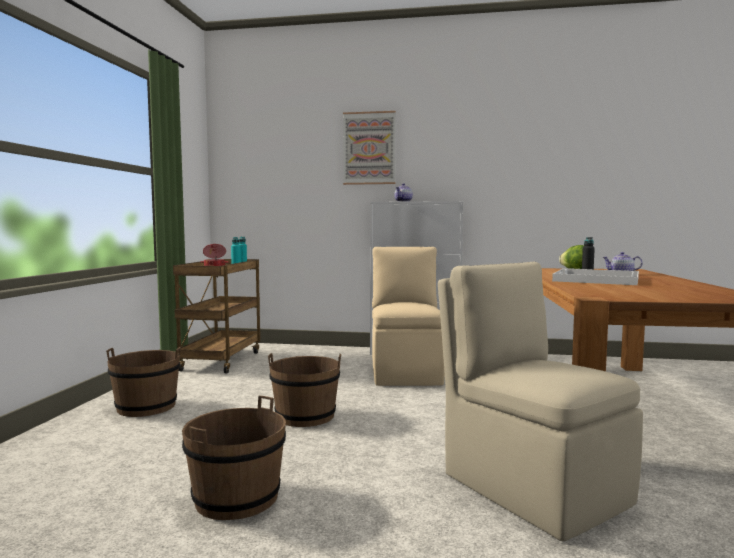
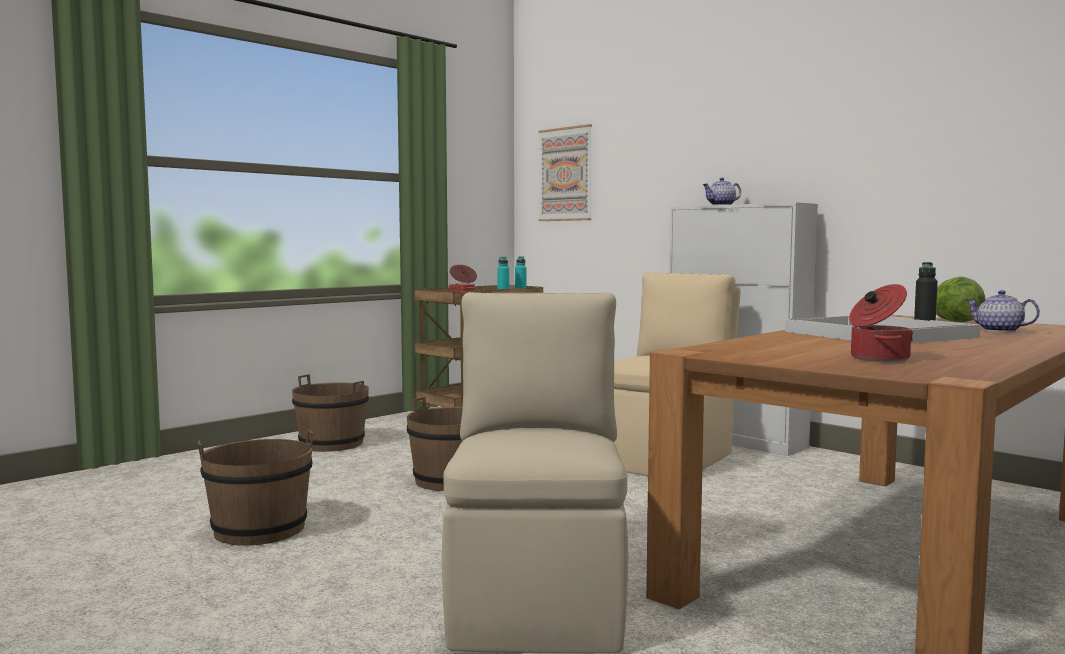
camera: 35 degrees right, 0 degrees up
picture [343,111,396,185] -> picture moved to [538,124,592,221]
none -> cooking pot [849,284,913,362]

